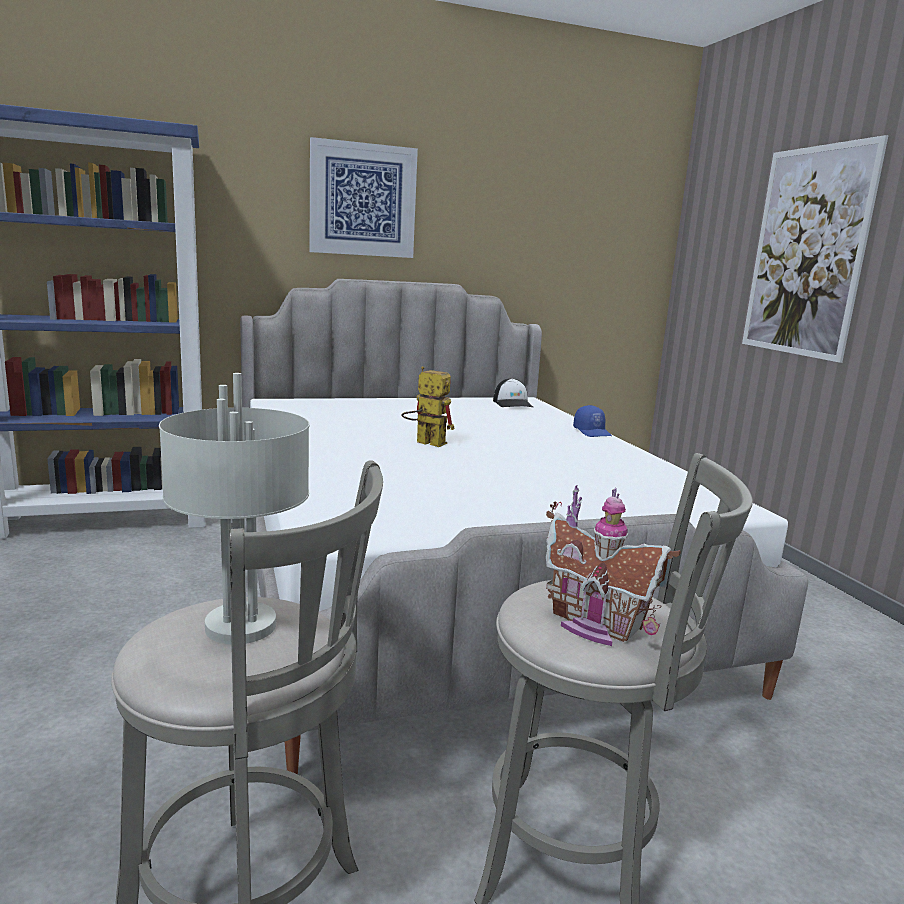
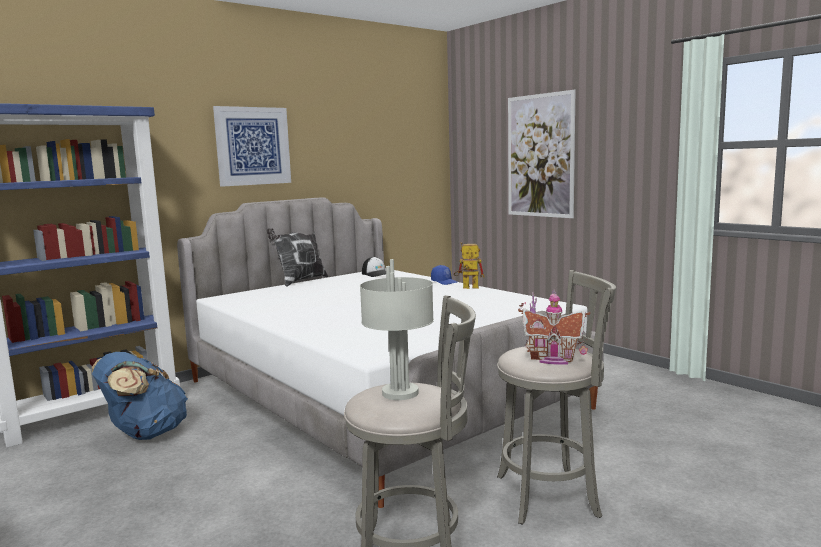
camera: 20 degrees left, 5 degrees down
toy robot [401,366,455,447] -> toy robot moved to [454,242,485,289]
none -> blue backpack [92,352,188,440]
none -> pillow [267,228,328,287]

